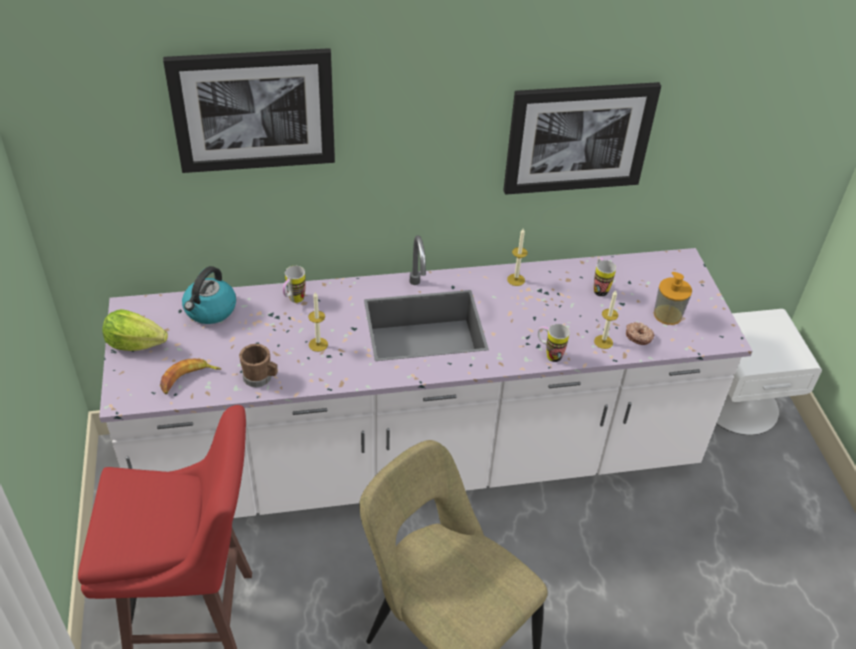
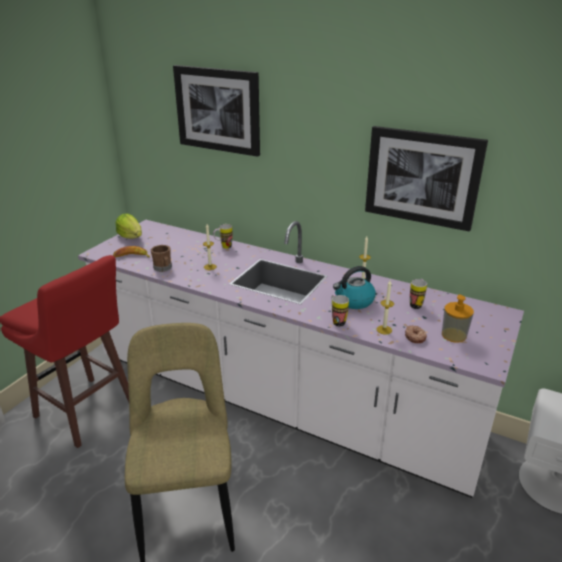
camera: 40 degrees right, 15 degrees down
kettle [182,266,236,324] -> kettle moved to [333,266,376,309]

